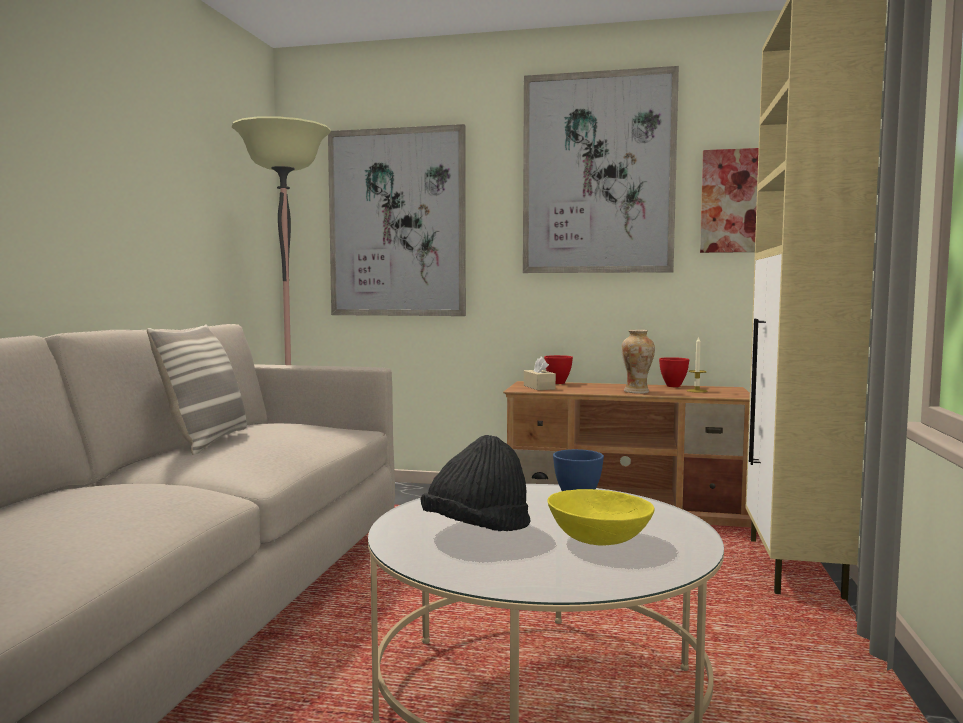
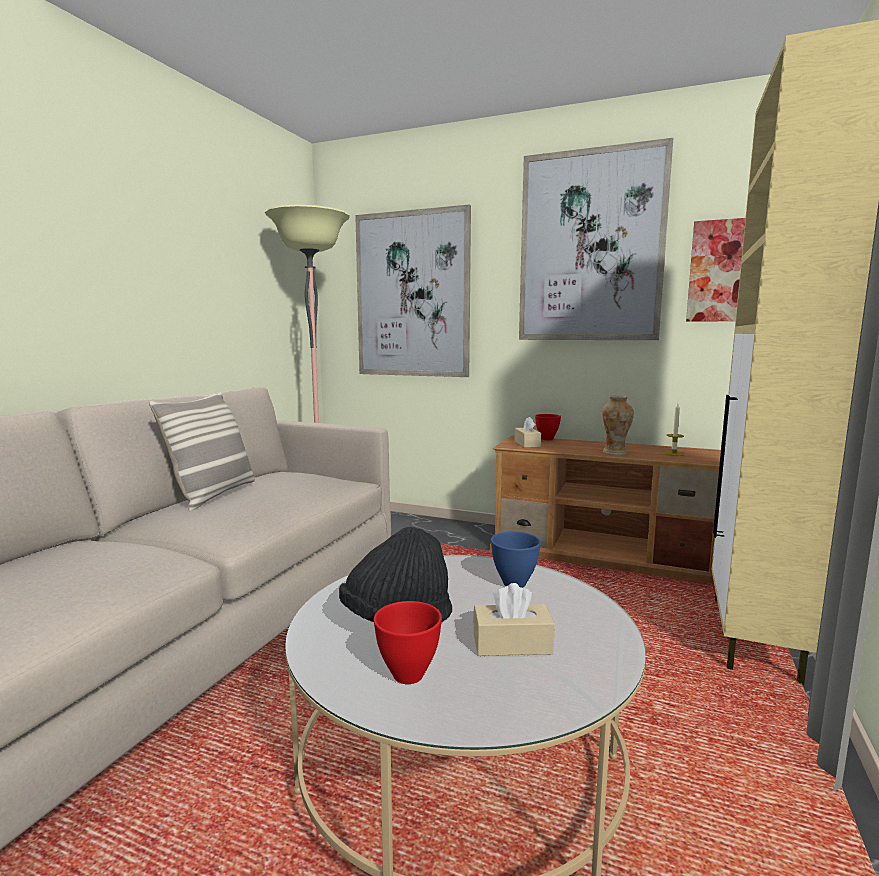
camera: 10 degrees right, 5 degrees up
yellow bowl [547,489,654,546] -> beige tissue box [473,583,555,656]
red bowl [659,357,689,387] -> red bowl moved to [374,601,442,684]

